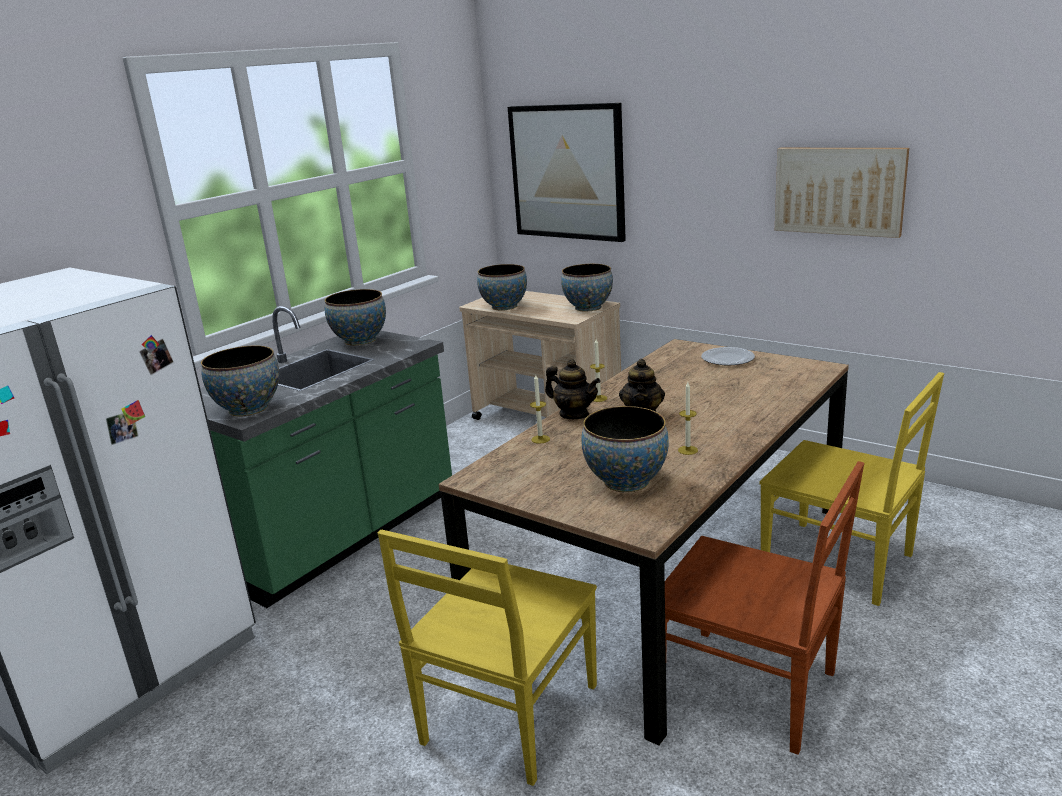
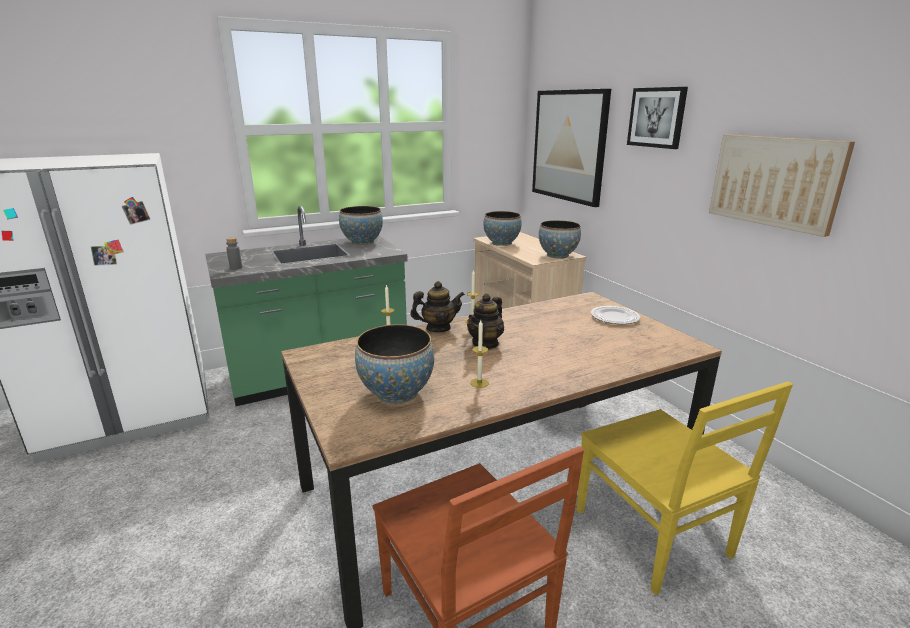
camera: 25 degrees right, 0 degrees up
bowl [201,346,279,417] -> grey bottle [226,237,242,270]
yellow chair [377,530,597,786] -> none
teapot [545,359,601,419] -> teapot turned 75 degrees counterclockwise [410,281,465,332]
none -> picture [627,87,688,149]

